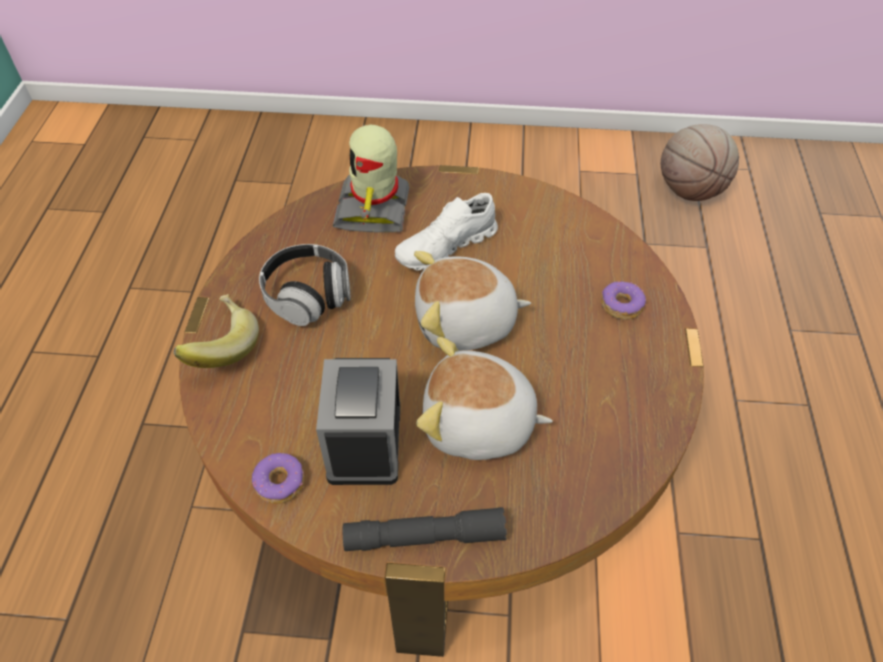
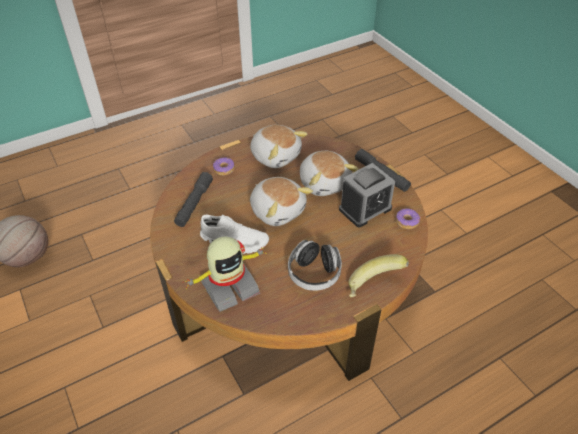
camera: 125 degrees left, 5 degrees down
none -> grey flashlight [174,172,213,227]
none -> plush toy [250,125,307,168]

